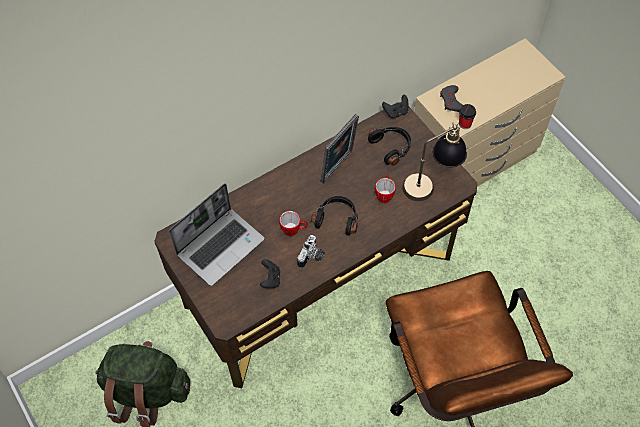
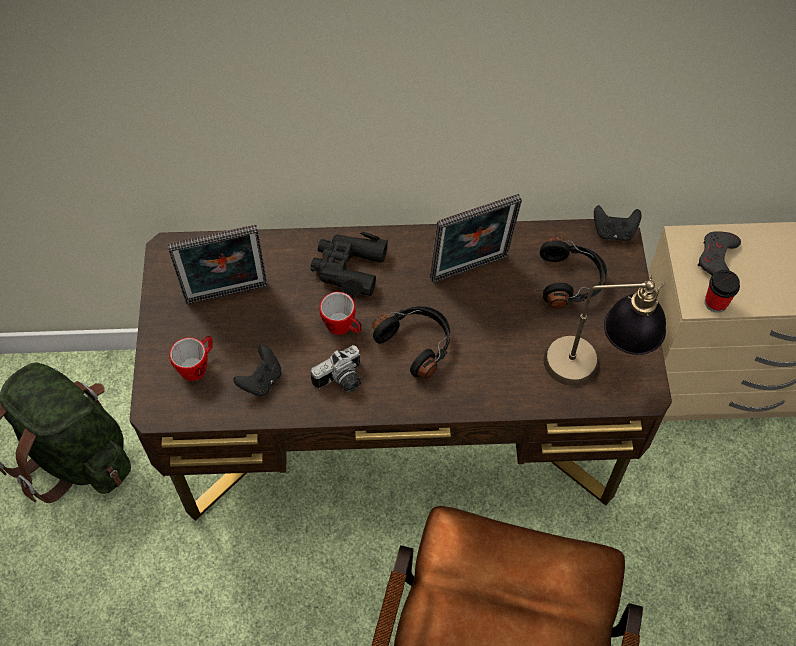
camera: 30 degrees right, 0 degrees up
laptop [169,183,265,286] -> picture frame [167,225,268,304]
mug [375,174,396,203] -> mug moved to [169,336,213,381]
none -> black binoculars [310,232,388,297]

